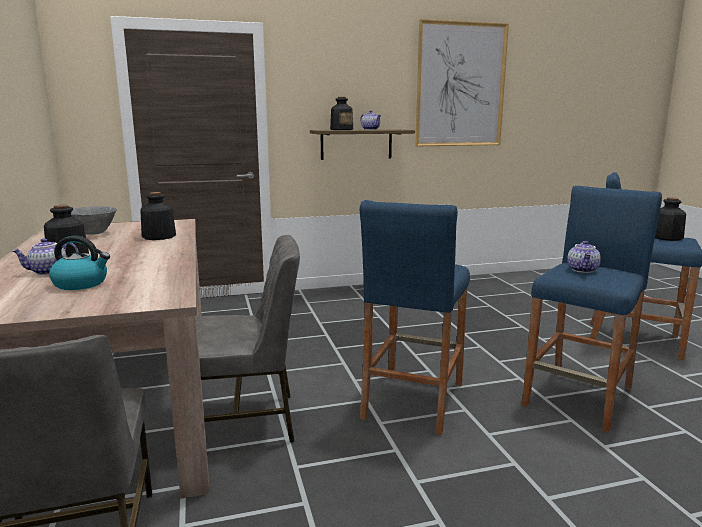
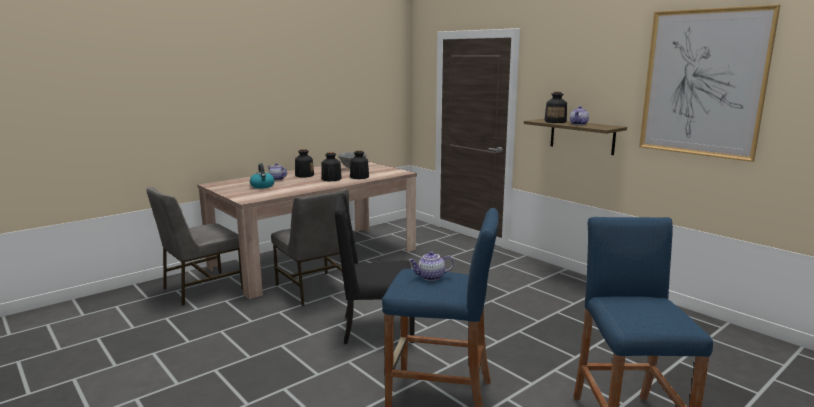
camera: 65 degrees right, 0 degrees up
blue stool [360,200,470,435] -> black chair [334,193,415,344]
bottle [655,198,686,241] -> bottle moved to [321,152,342,181]

